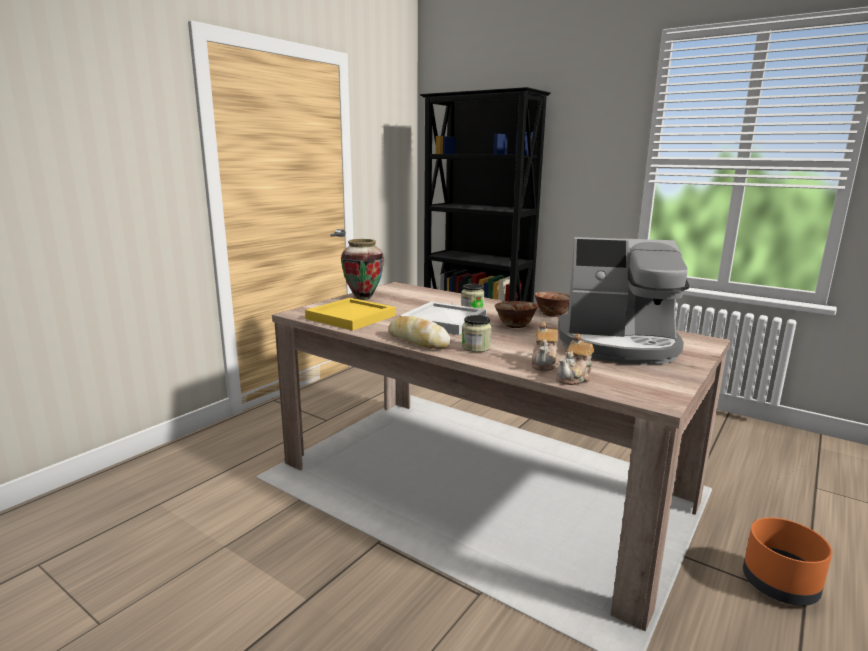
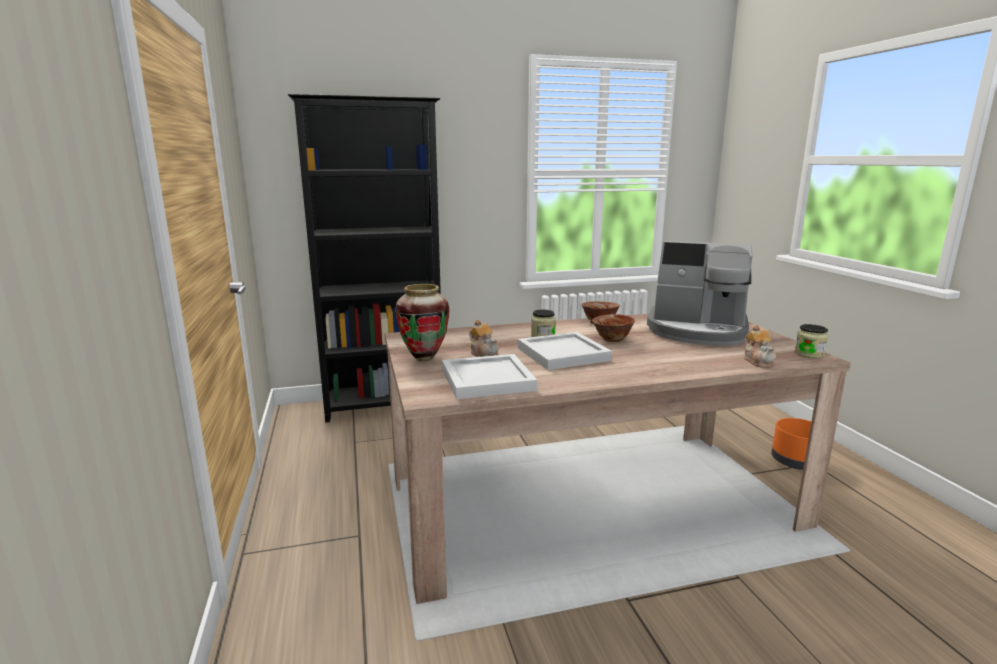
camera: 50 degrees left, 0 degrees up
yellow tray [305,298,396,331] -> white tray [442,354,537,399]
bread [388,316,451,349] -> none
jar [462,315,492,352] -> jar moved to [795,324,828,359]
teapot [531,322,559,371] -> teapot moved to [469,319,499,357]
coffee machine [558,237,689,364] -> coffee machine turned 60 degrees clockwise [647,241,752,346]

